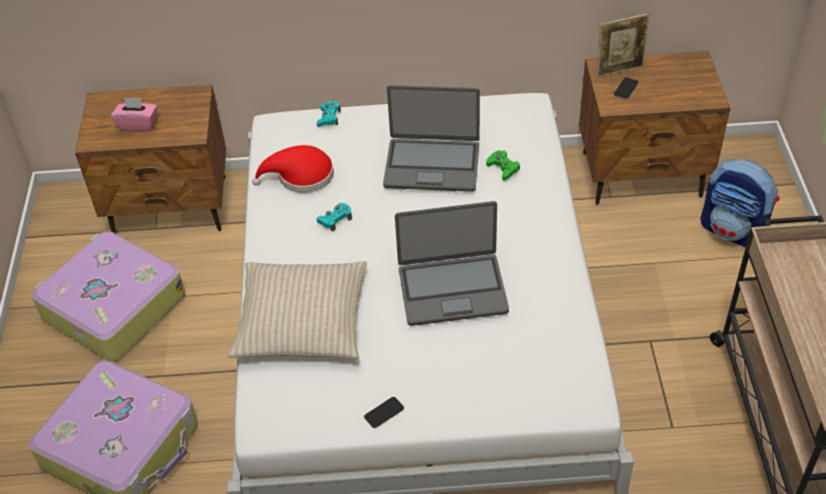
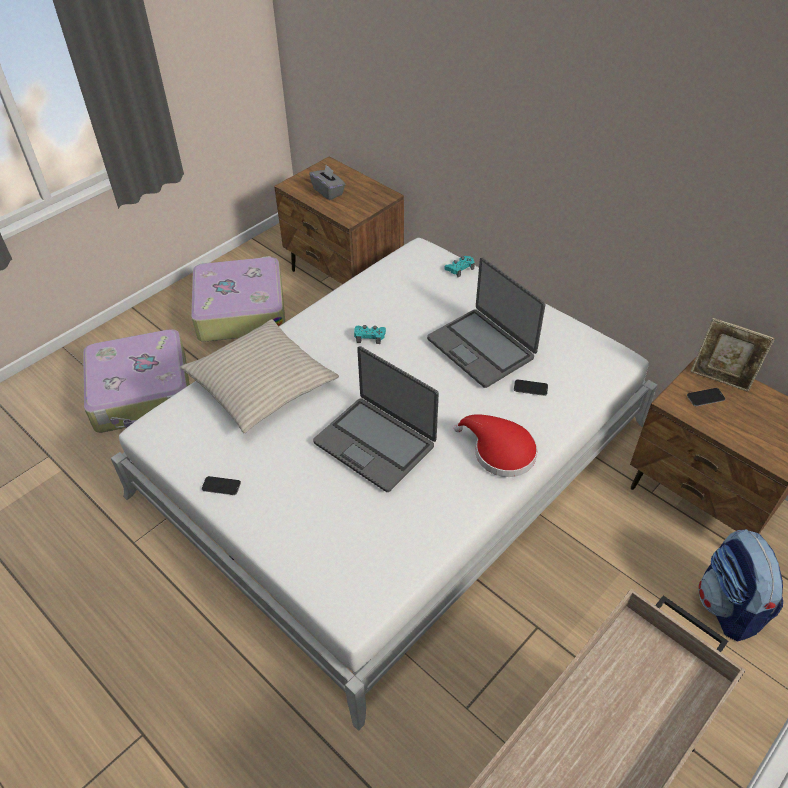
camera: 45 degrees right, 0 degrees up
pink tissue box [111,97,157,132] -> grey tissue box [309,165,346,200]
red hat [252,145,334,193] -> red hat moved to [454,414,537,477]
green game controller [486,150,520,180] -> phone [514,379,548,396]

